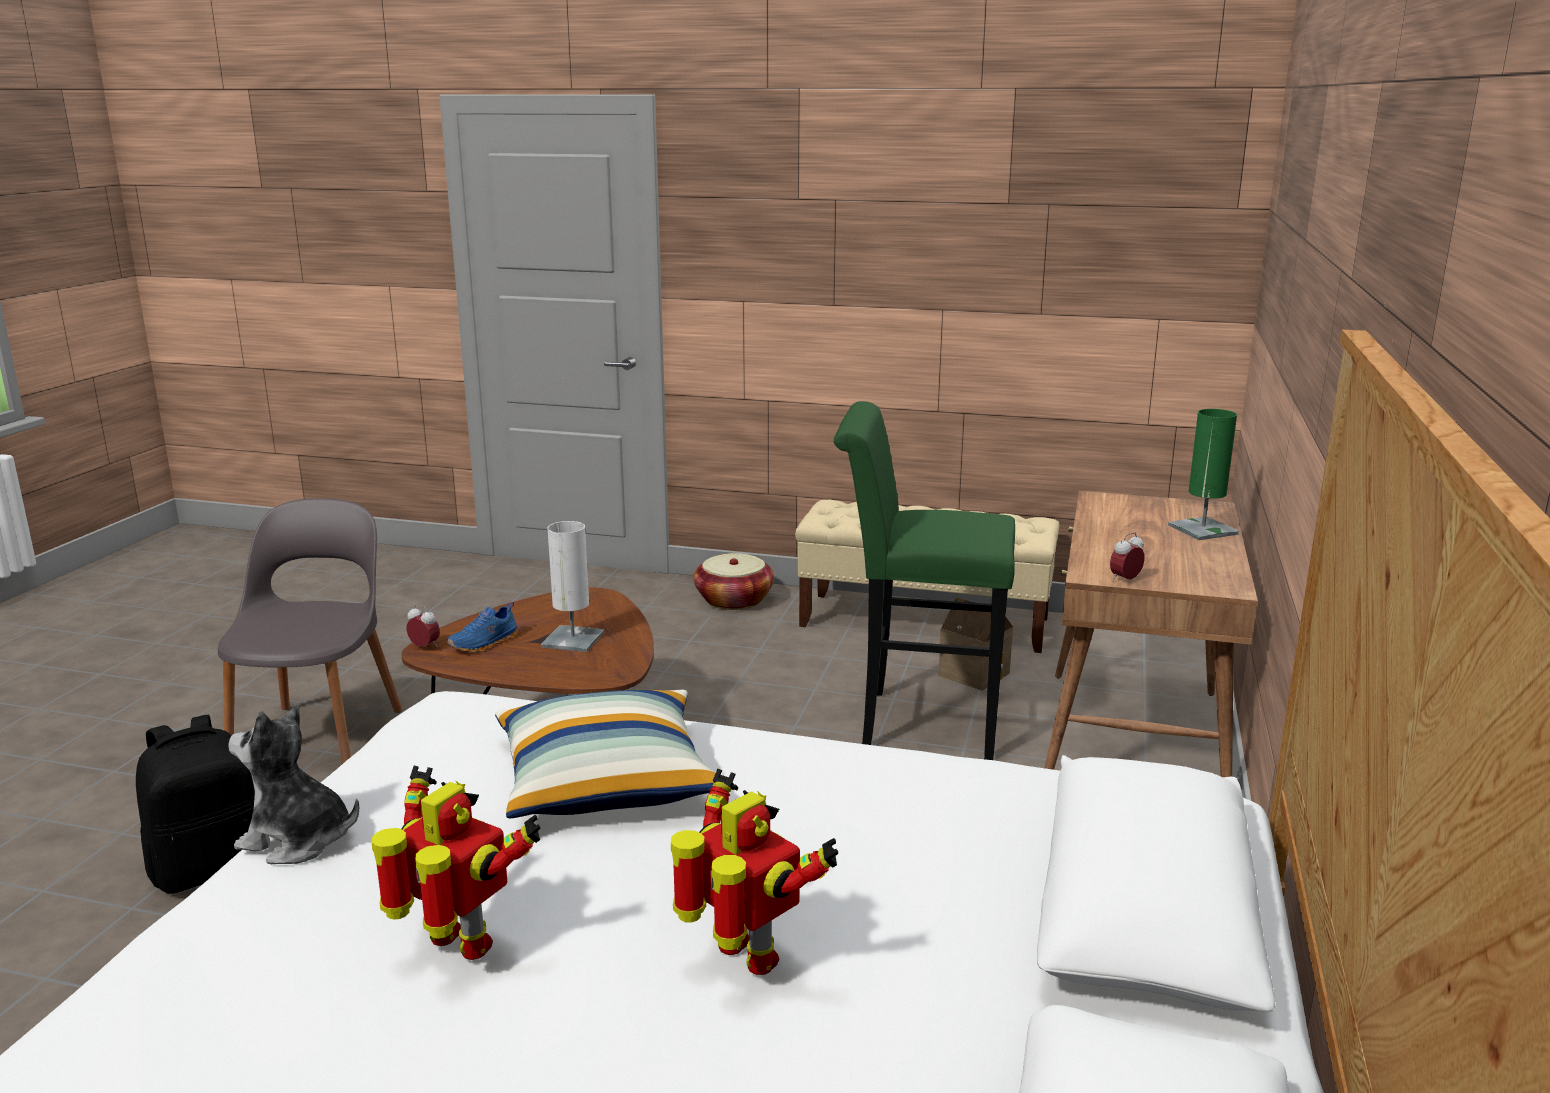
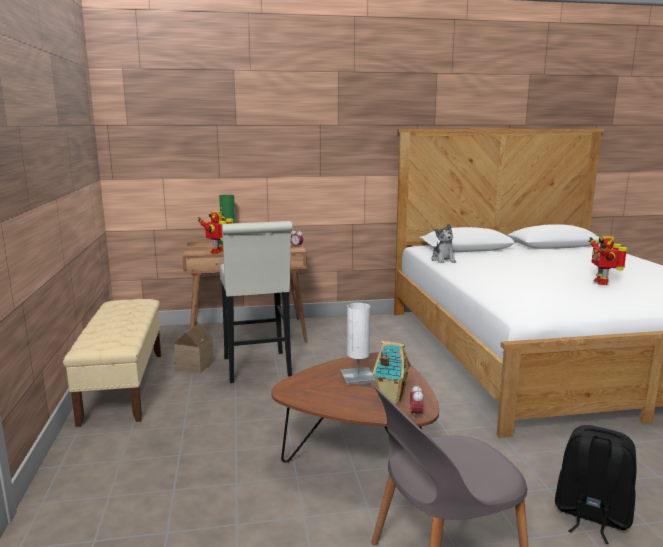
camera: 115 degrees left, 5 degrees down
plush toy [228,705,359,864] -> plush toy moved to [431,224,456,263]
blue shoe [447,602,518,653] -> toy house [372,341,411,405]
pillow [495,690,720,818] -> none
toy robot [671,769,838,975] -> toy robot moved to [198,211,233,254]
basket [693,553,774,610] -> none
green stool [834,401,1015,760] -> white stool [220,221,293,383]

